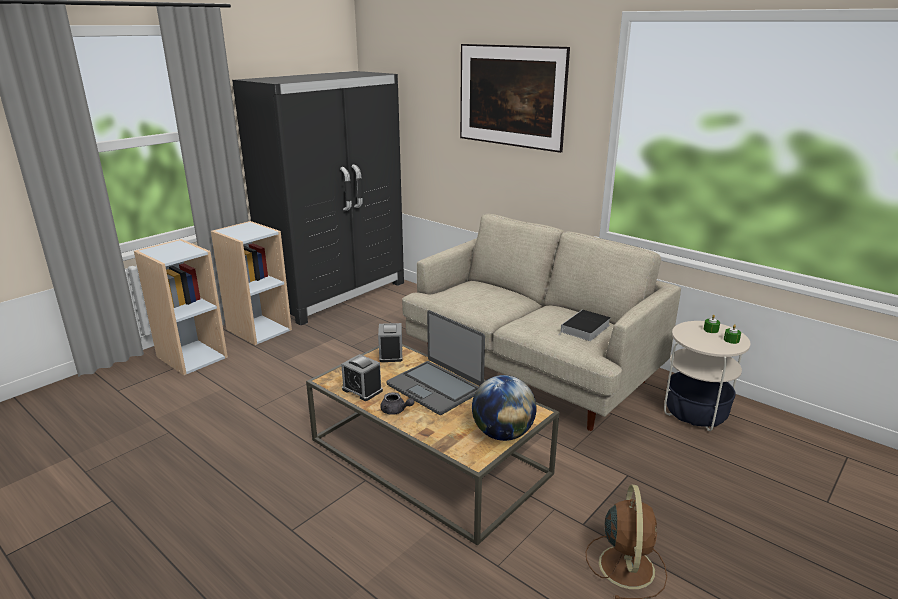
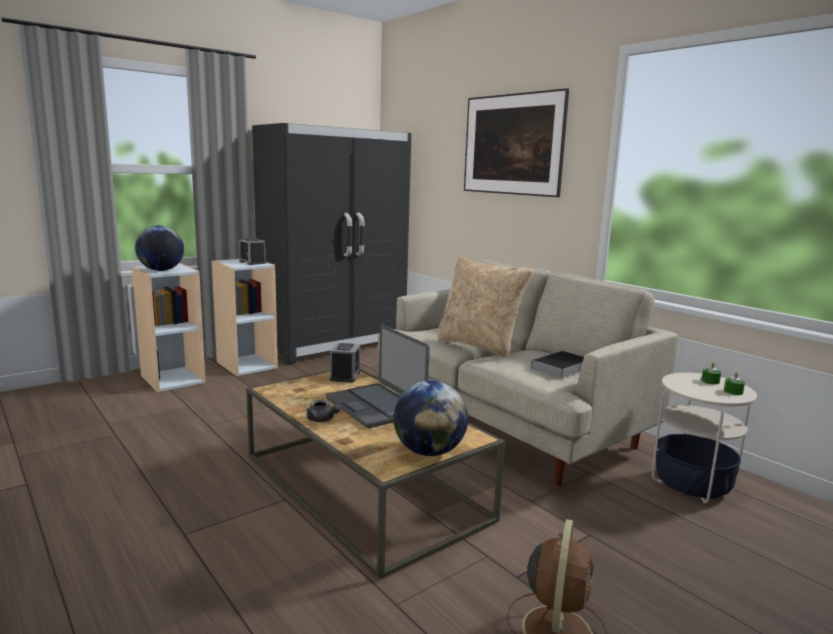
camera: 10 degrees right, 10 degrees down
alarm clock [341,354,383,401] -> alarm clock moved to [239,238,266,265]
none -> globe [135,226,184,271]
none -> beige pillow [437,256,534,357]

